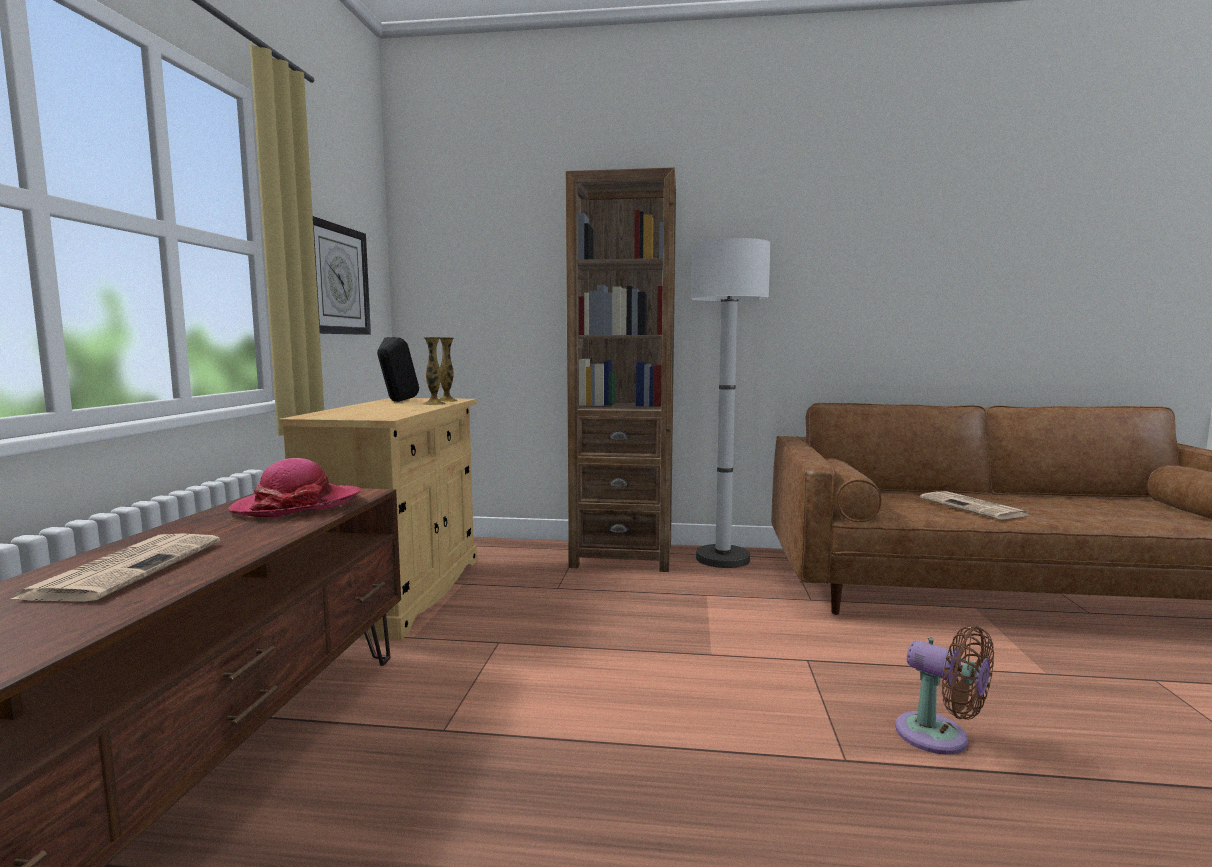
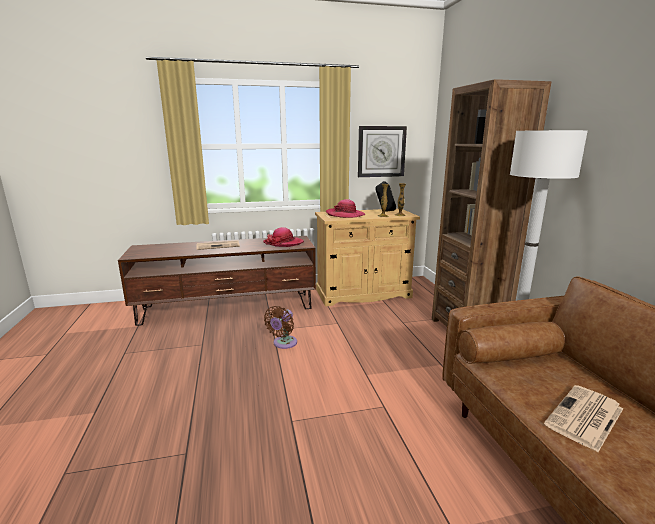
camera: 70 degrees right, 10 degrees up
brown fan [895,625,994,755] -> brown fan moved to [264,306,297,349]
none -> hat [326,199,365,218]

